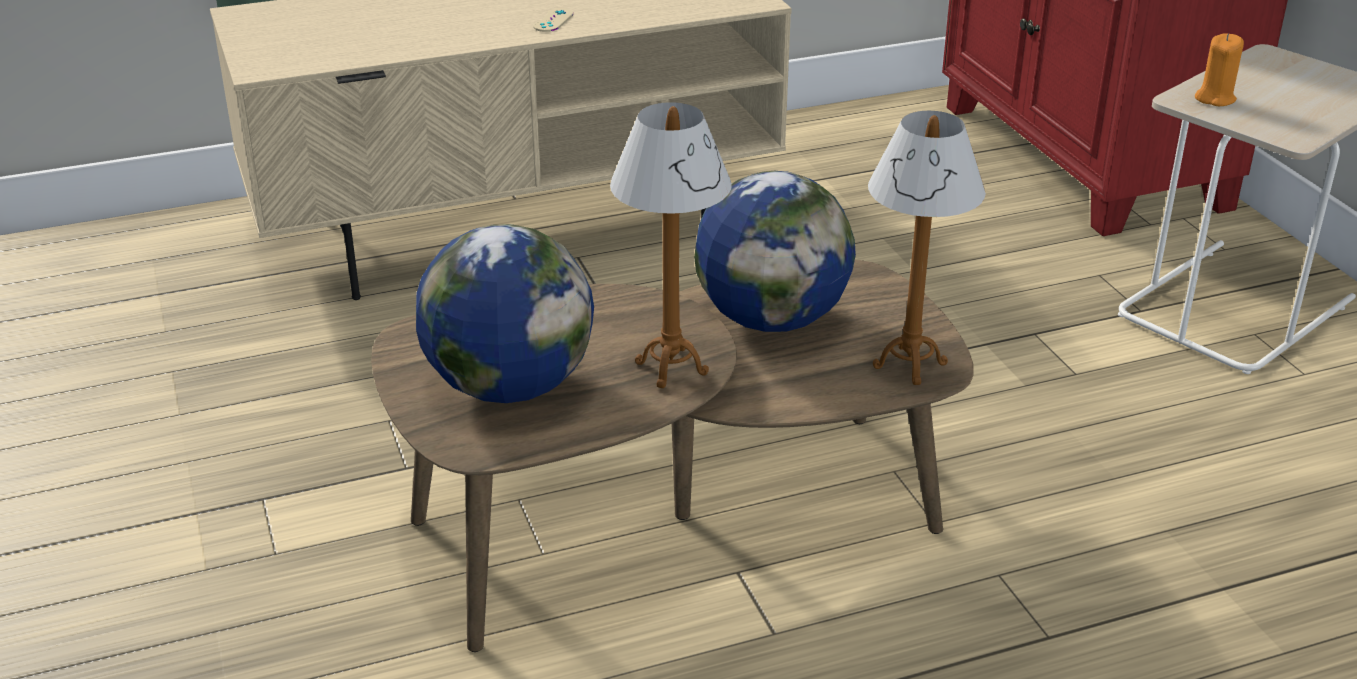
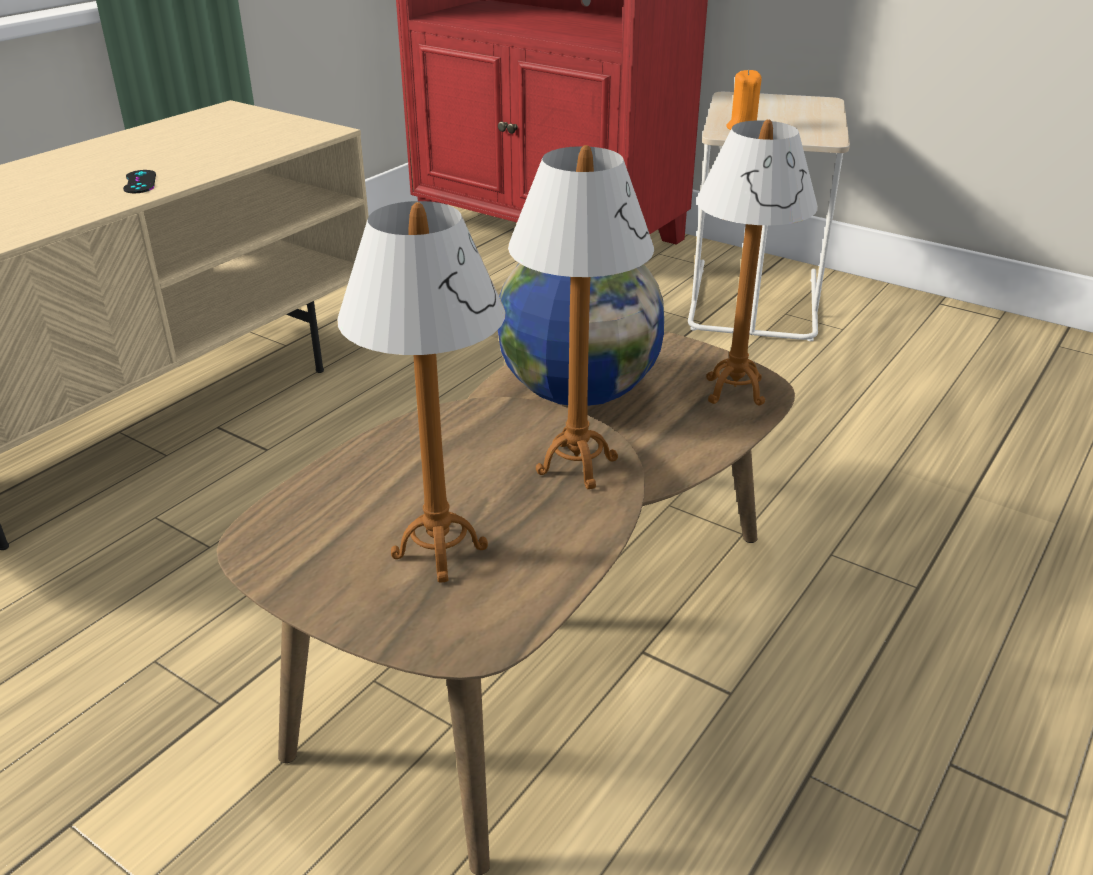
camera: 35 degrees left, 0 degrees up
globe [416,224,594,403] -> table lamp [337,201,505,583]
beige game controller [533,8,573,32] -> black game controller [123,170,156,193]

